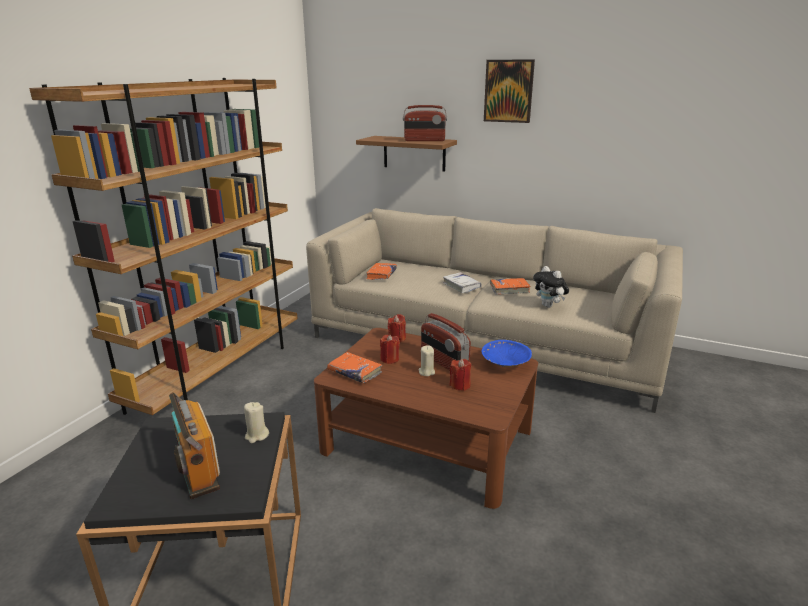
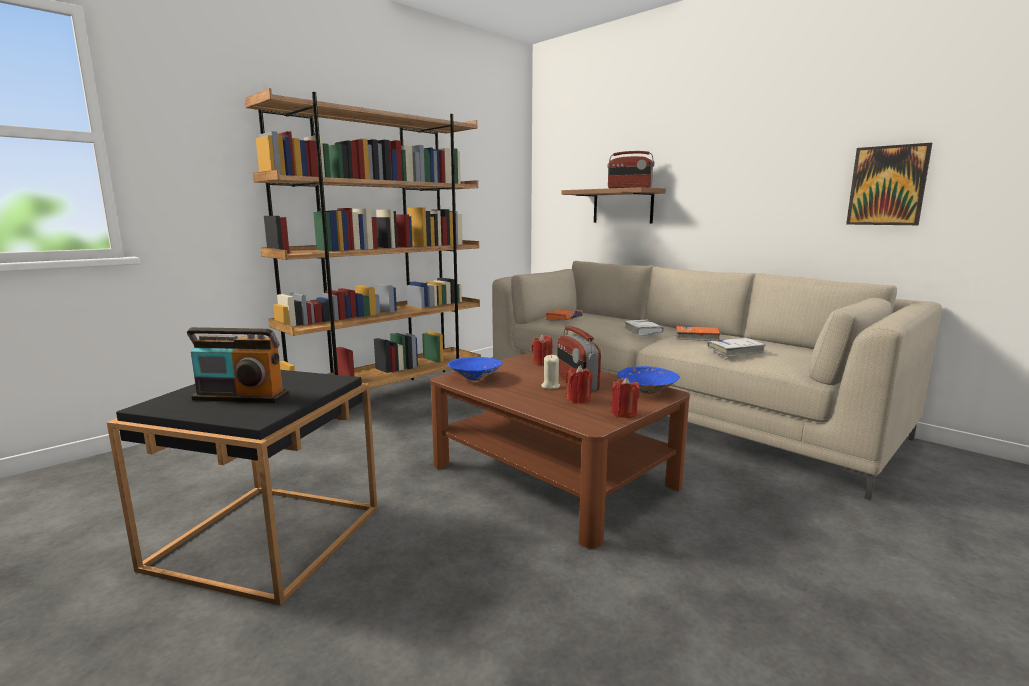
camera: 20 degrees right, 10 degrees down
radio [169,392,220,499] -> radio turned 75 degrees counterclockwise [187,327,290,403]
beige candle [244,402,269,443] -> none
orange book [327,352,382,383] -> blue bowl [448,357,503,380]
red candle [380,335,400,364] -> red candle moved to [611,377,640,418]
picture [484,59,535,123] -> picture moved to [846,143,932,225]
plush toy [533,266,569,308] -> white book [708,338,766,357]

